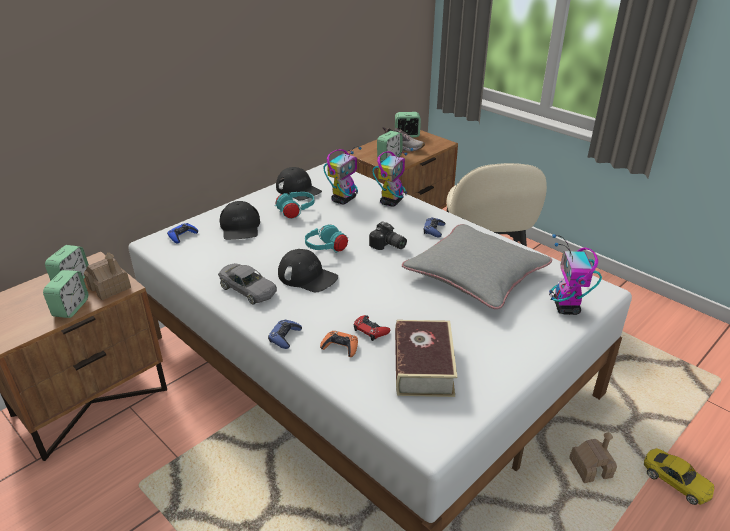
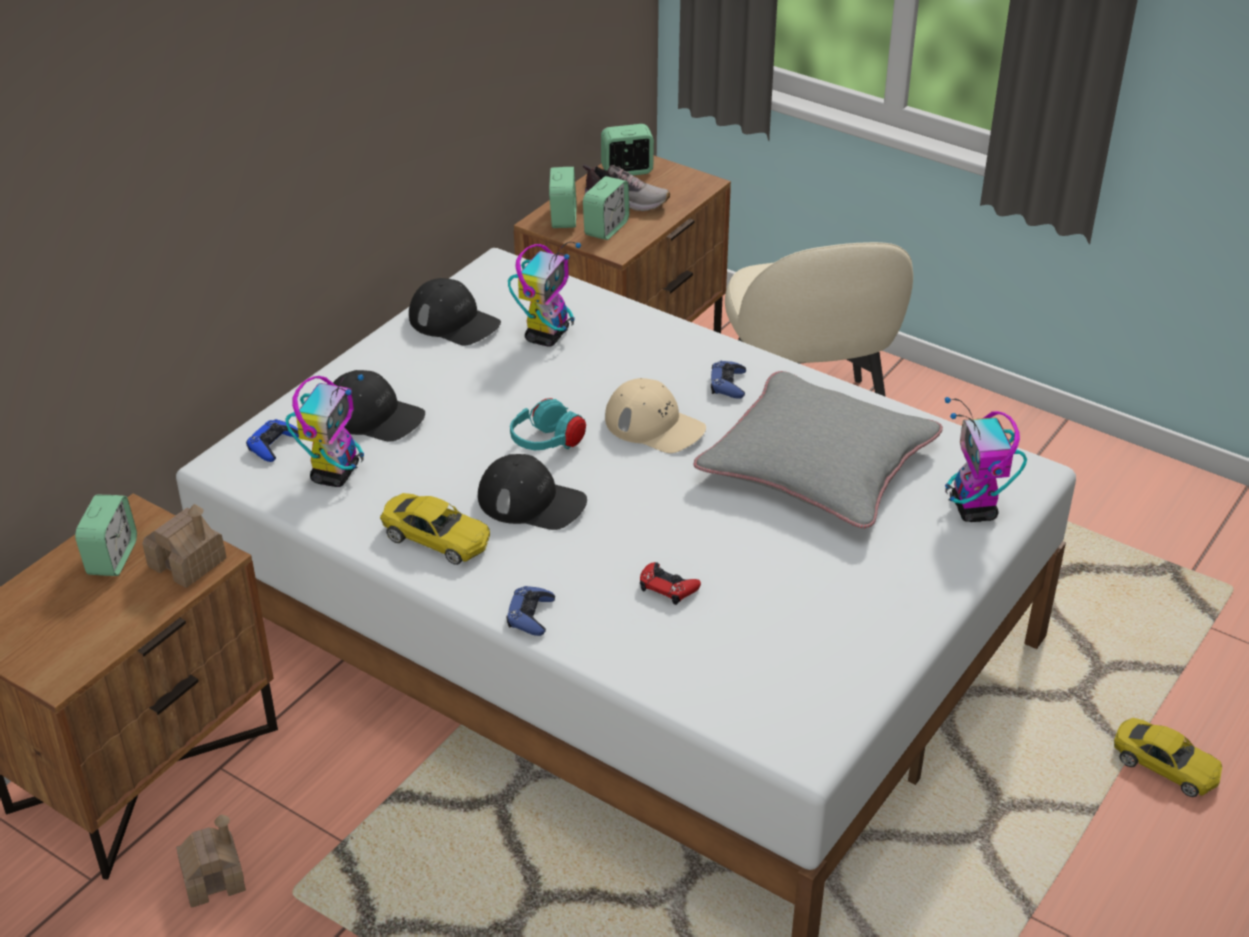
camera: 10 degrees left, 5 degrees up
alarm clock [43,270,88,318] -> alarm clock moved to [549,167,577,228]
grey toy car [218,263,277,305] -> yellow toy car [380,493,490,565]
black cap [219,201,260,240] -> black cap turned 45 degrees counterclockwise [333,370,425,442]
turquoise headphones [275,192,314,218] -> none
orange game controller [320,331,358,357] -> none
camera [369,222,407,250] -> beige cap [605,378,706,453]
toy robot [373,148,413,207] -> toy robot moved to [285,374,364,487]
book [395,320,457,397] -> none
toy house [569,432,617,483] -> toy house moved to [176,814,246,908]

